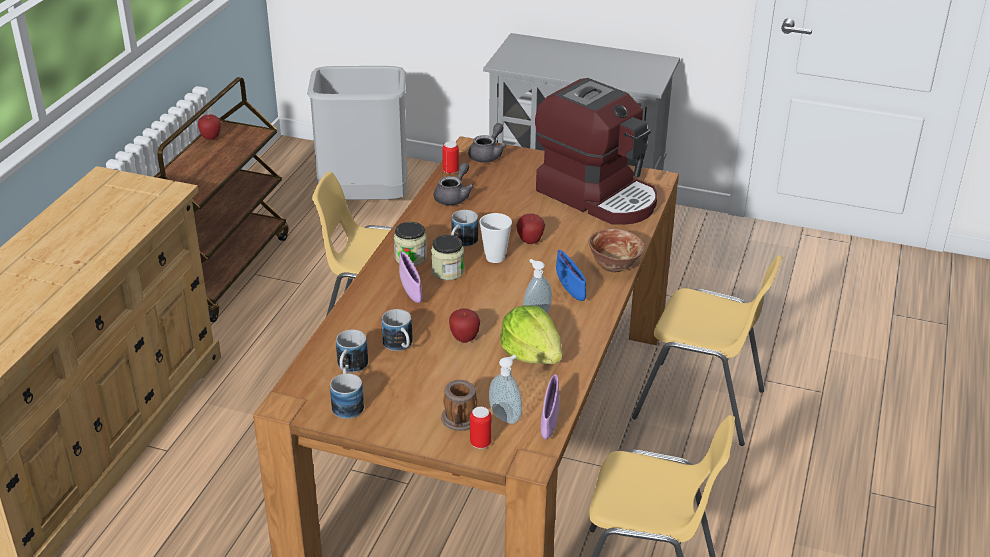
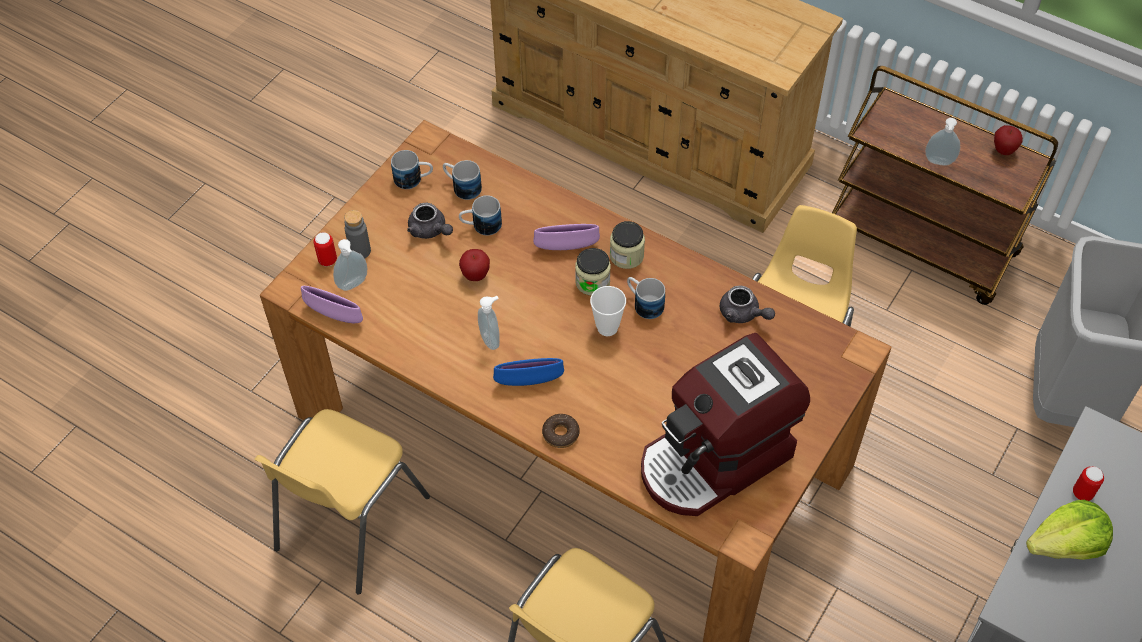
camera: 105 degrees right, 20 degrees up
mug [441,380,477,431] -> grey bottle [344,210,371,258]
can [442,141,459,174] -> can moved to [1073,466,1104,501]
grey teapot [468,123,507,163] -> grey teapot moved to [407,203,453,239]
lettuce [500,305,562,364] -> lettuce moved to [1026,500,1113,560]
apple [517,214,545,244] -> none
bowl [589,229,644,272] -> donut [542,414,580,448]
none -> soap dispenser [925,118,960,166]

